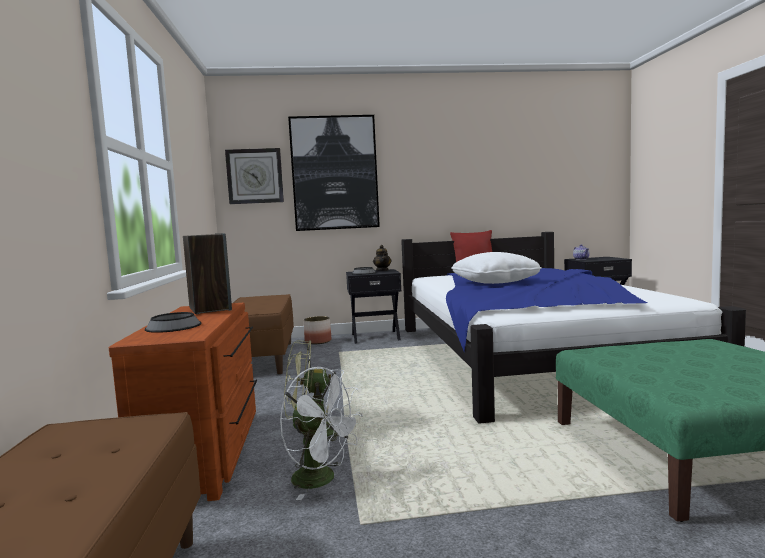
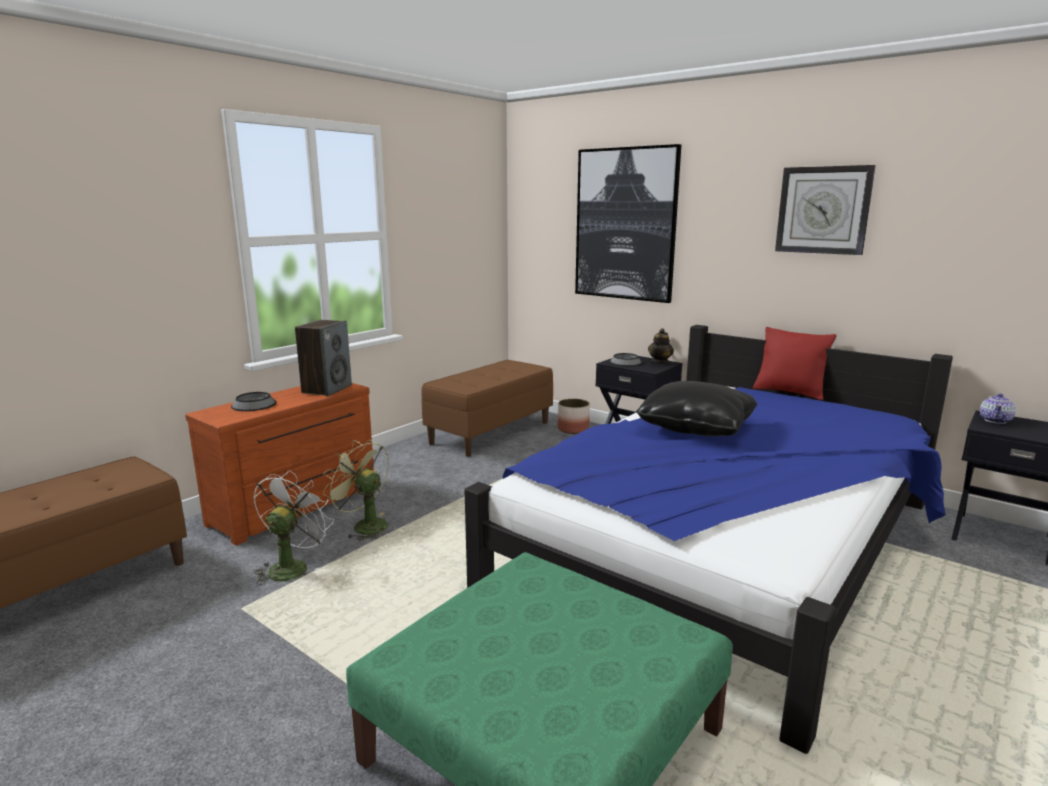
camera: 45 degrees right, 10 degrees up
wall clock [225,148,284,204] -> wall clock moved to [775,165,876,255]
white fan [280,367,363,500] -> white fan turned 150 degrees counterclockwise [254,470,334,585]
white pillow [451,252,542,284] -> black pillow [636,381,757,436]

